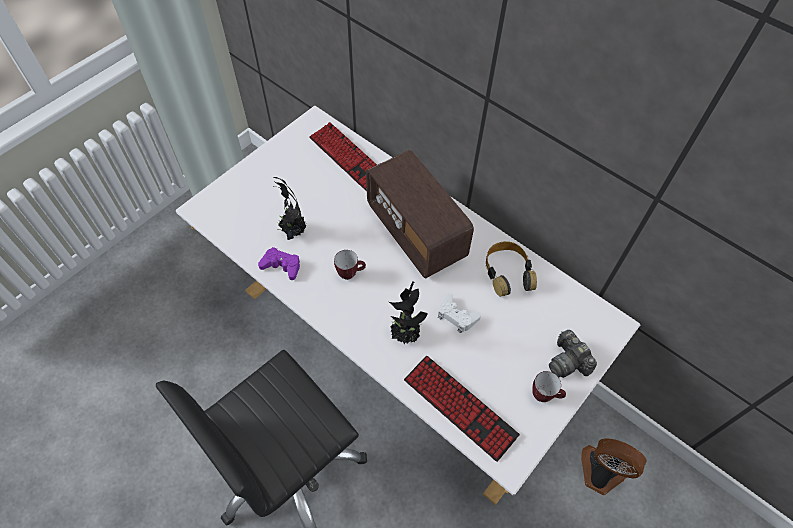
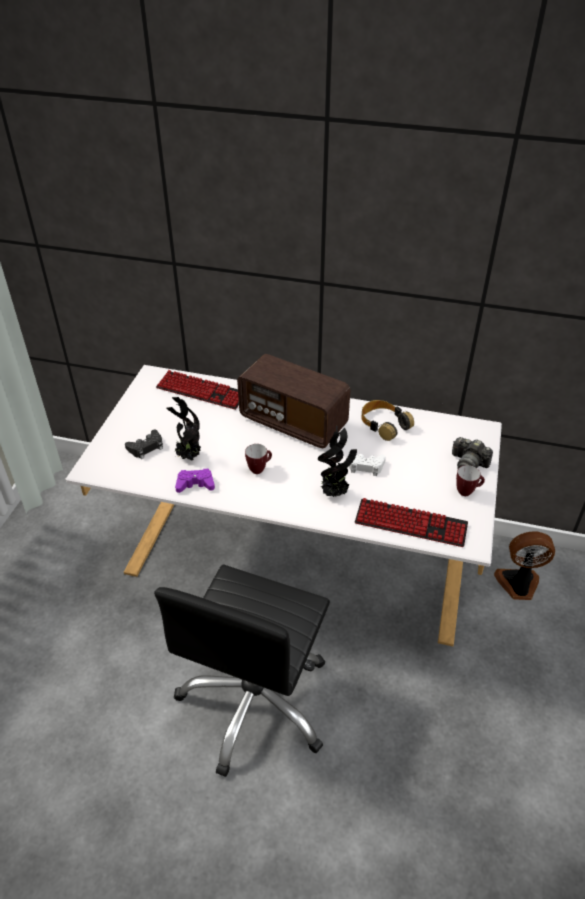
camera: 25 degrees left, 15 degrees down
none -> black game controller [125,429,163,459]

